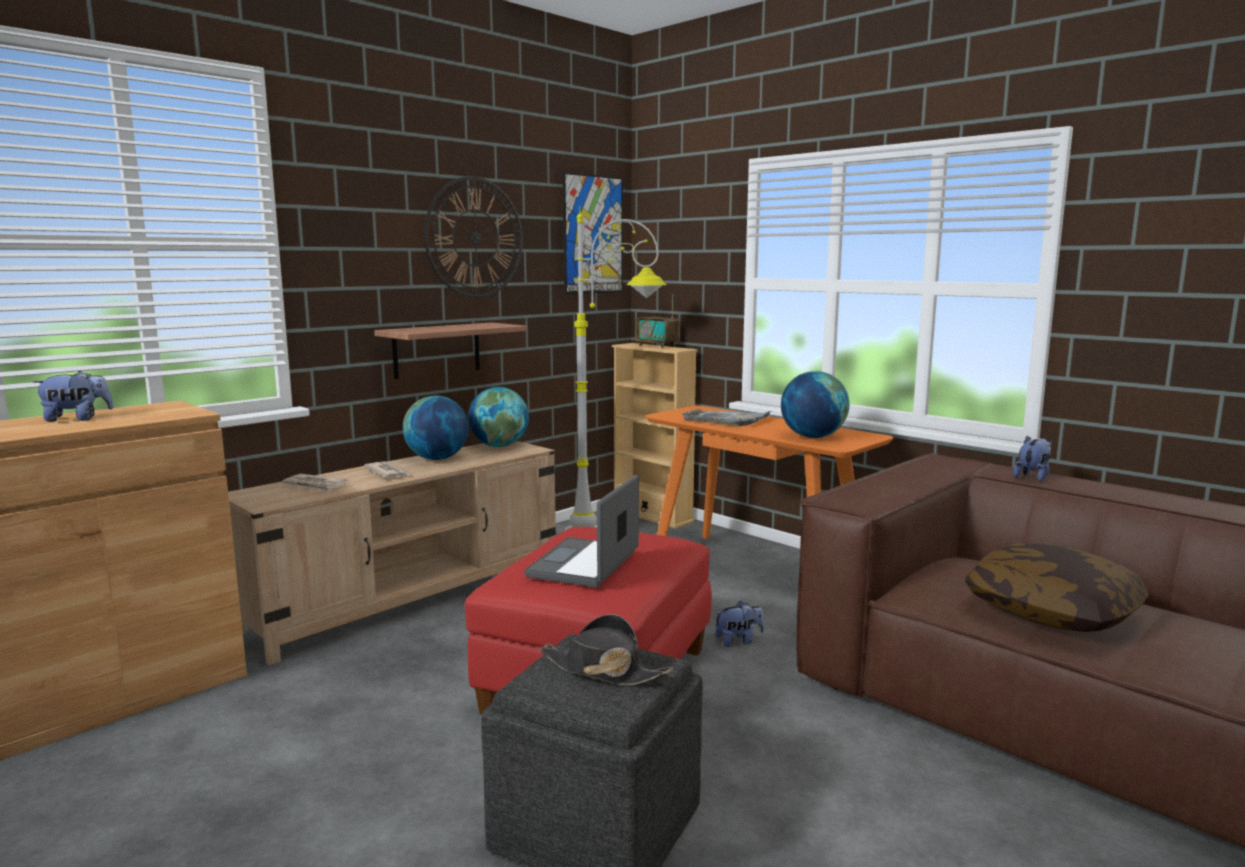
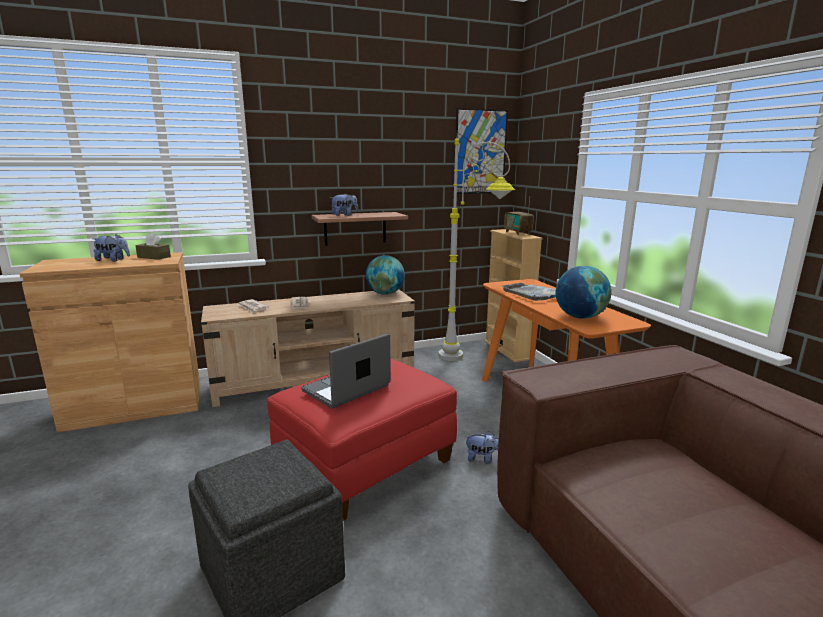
camera: 25 degrees right, 5 degrees up
globe [403,396,469,460] -> none
wall clock [424,176,523,298] -> none
black hat [539,614,673,685] -> none
pillow [965,543,1149,632] -> none
plush toy [1013,436,1051,482] -> plush toy moved to [329,193,358,216]
none -> brown tissue box [135,233,171,260]

